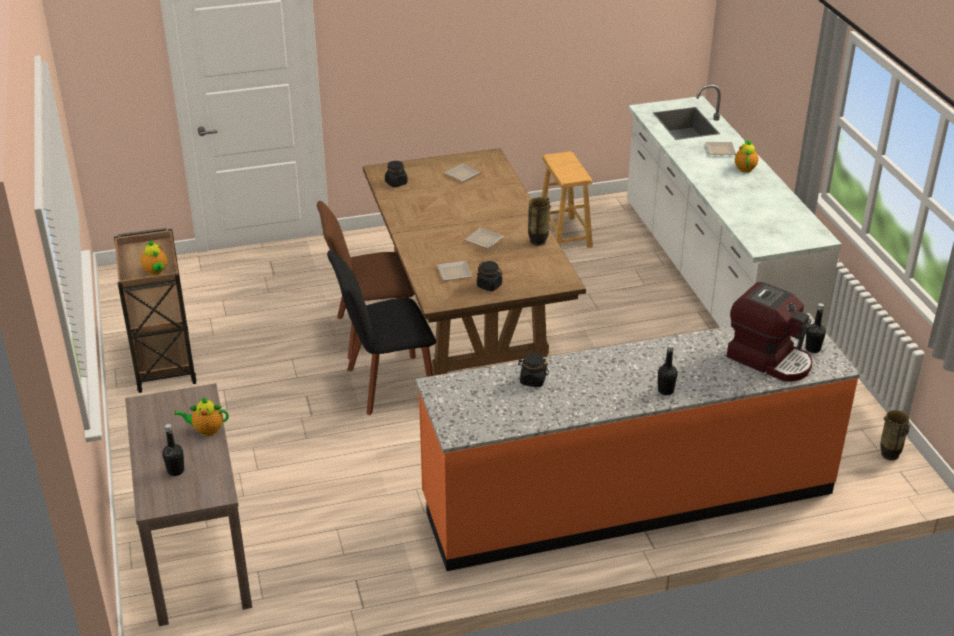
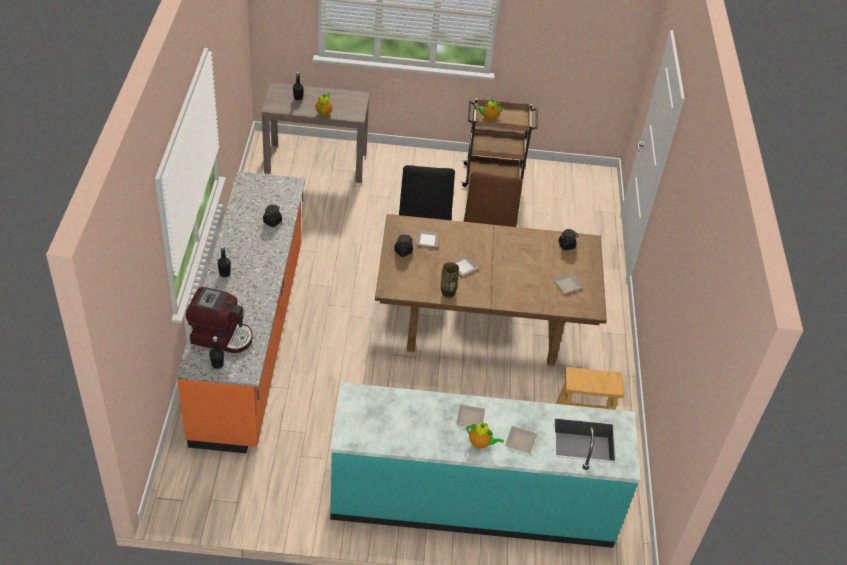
camera: 105 degrees right, 10 degrees up
white counter [627,84,842,328] -> turquoise counter [330,382,641,548]
coffee machine [727,282,812,381] -> coffee machine turned 135 degrees counterclockwise [186,287,253,353]
vase [881,410,910,461] -> none
none -> plate [456,404,485,427]

